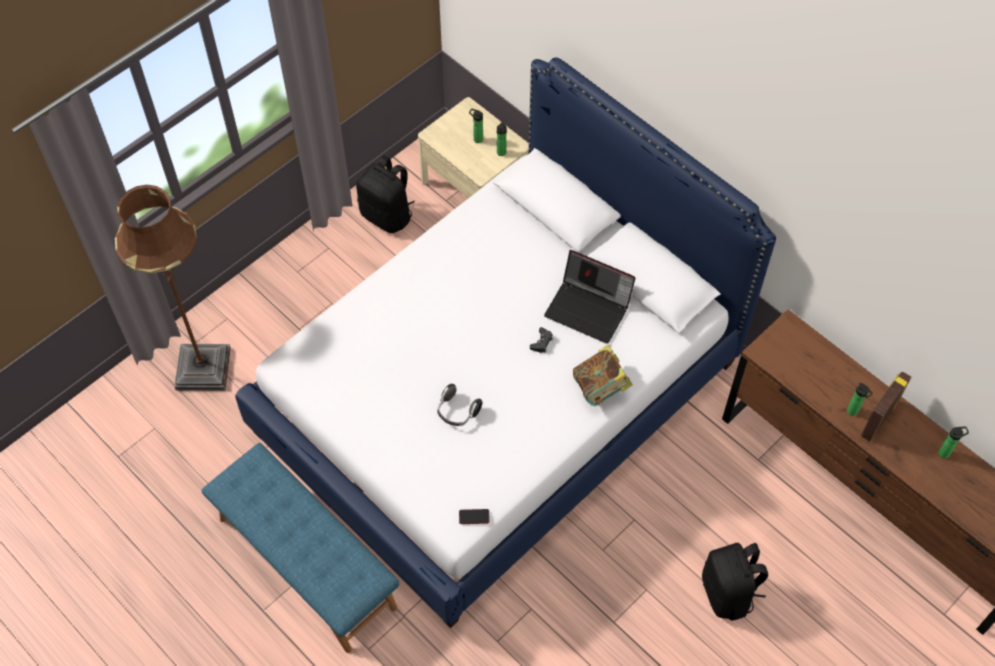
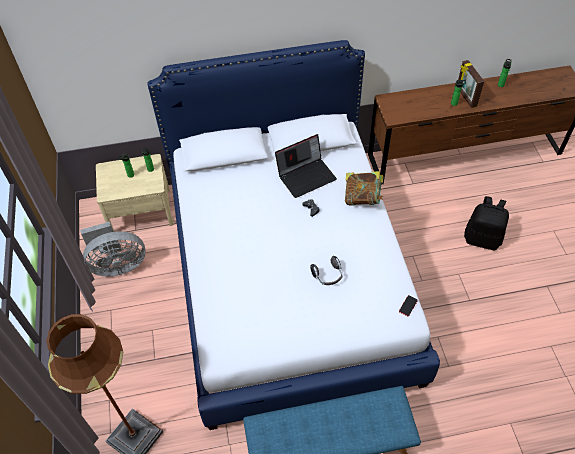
camera: 55 degrees left, 5 degrees down
black backpack [356,155,415,233] -> grey fan [80,222,145,276]

